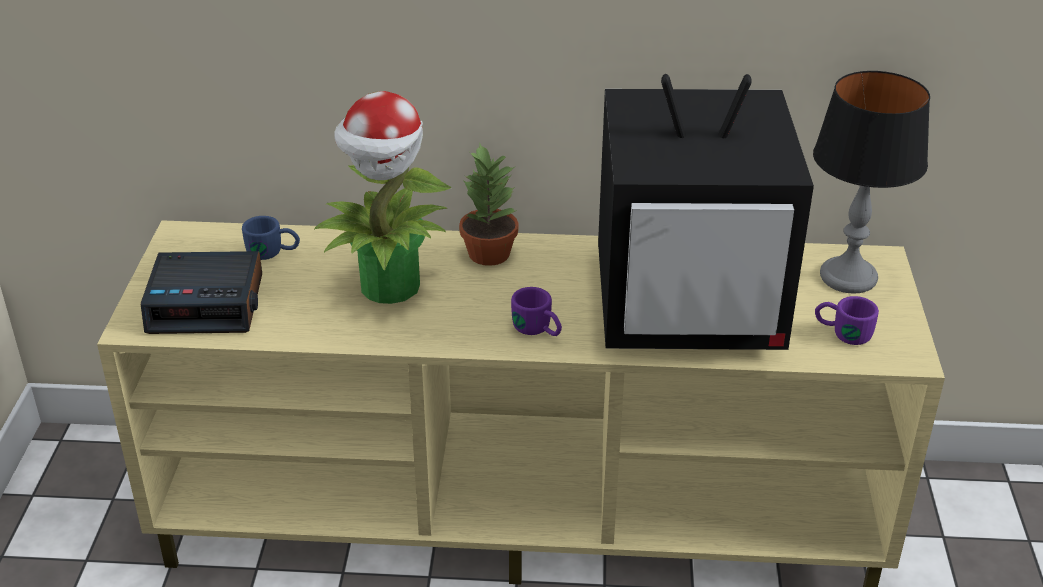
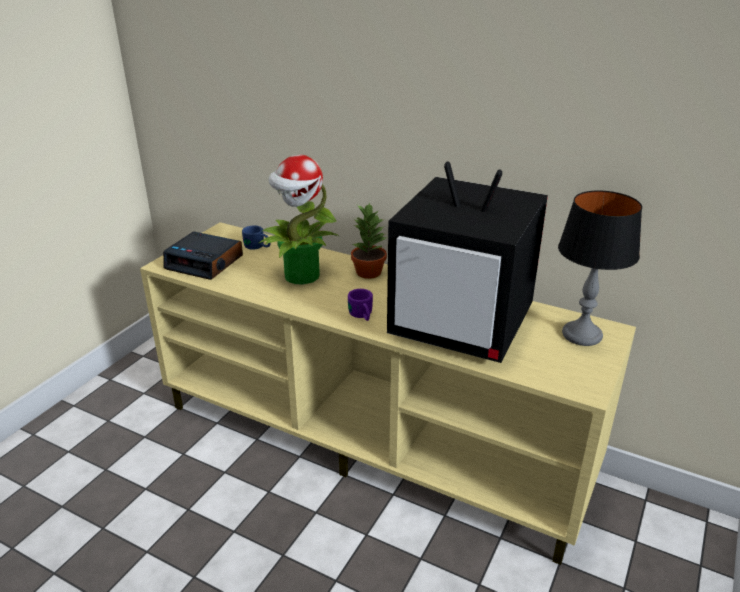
camera: 25 degrees right, 5 degrees down
purple mug [815,296,879,345] -> none

